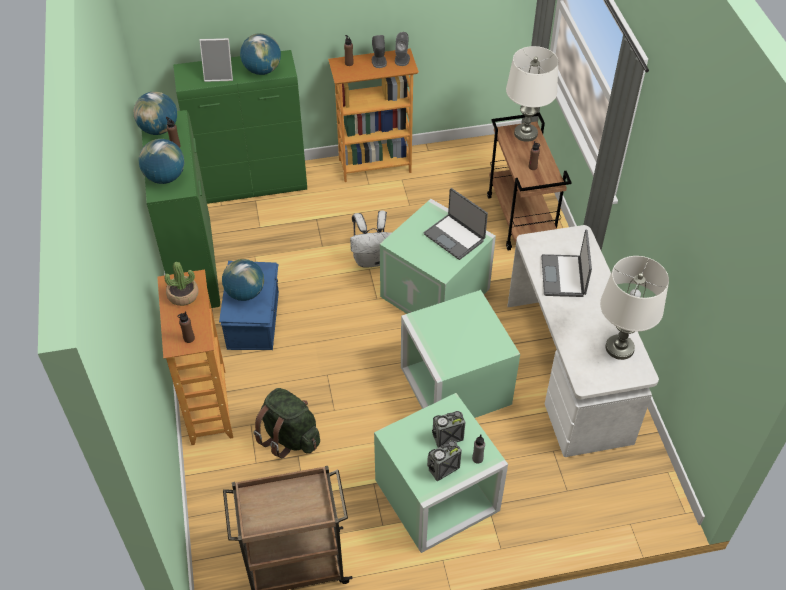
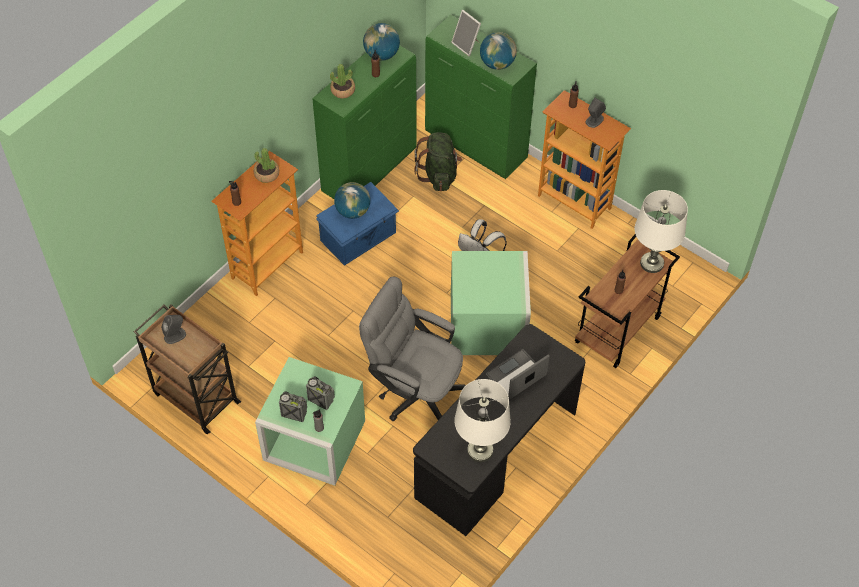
camera: 50 degrees right, 5 degrees up
globe [139,139,185,184] -> potted plant [330,64,355,98]
green backpack [254,388,320,458] -> green backpack moved to [414,132,462,191]
grey speaker [395,32,410,66] -> grey speaker moved to [161,315,186,344]
green storage box [401,290,520,418] -> grey office chair [359,277,466,421]
laptop [424,188,488,260] -> none
white desk [508,225,659,457] -> black desk [413,324,585,536]

